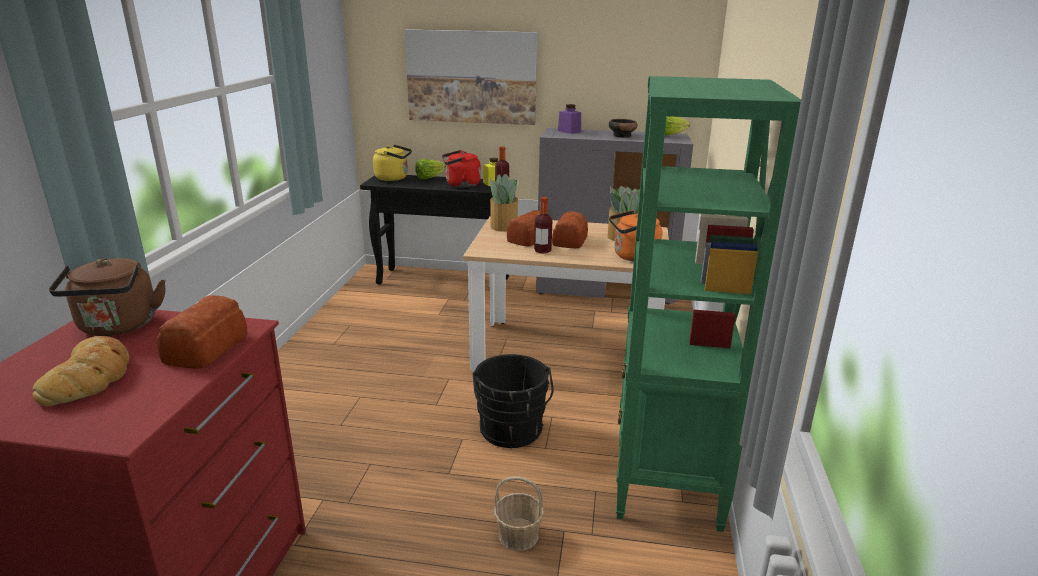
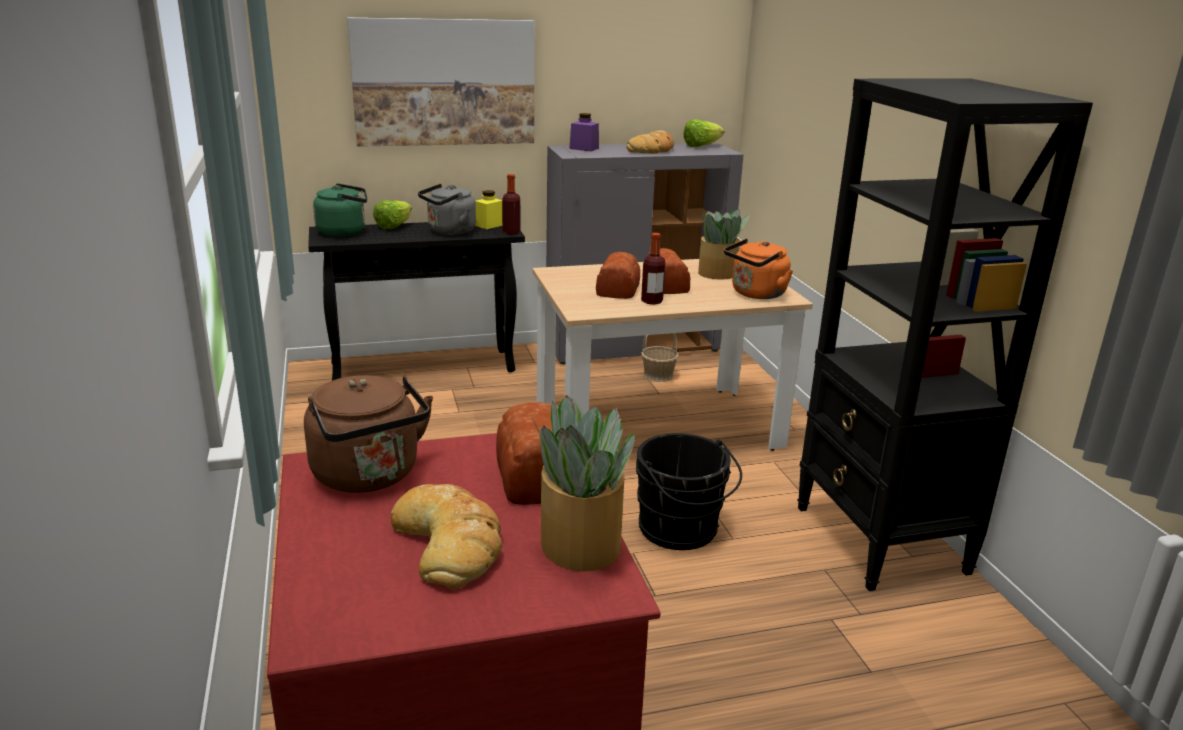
camera: 25 degrees left, 0 degrees up
yellow kettle [373,145,412,181] -> green kettle [313,183,367,236]
red kettle [442,150,481,188] -> grey kettle [418,184,476,235]
potted plant [490,174,519,232] -> potted plant moved to [530,395,635,572]
basket [494,476,544,551] -> basket moved to [641,333,679,382]
bowl [609,119,638,138] -> bread [626,130,674,154]
green bookcase [616,76,801,532] -> black bookcase [797,78,1093,591]

